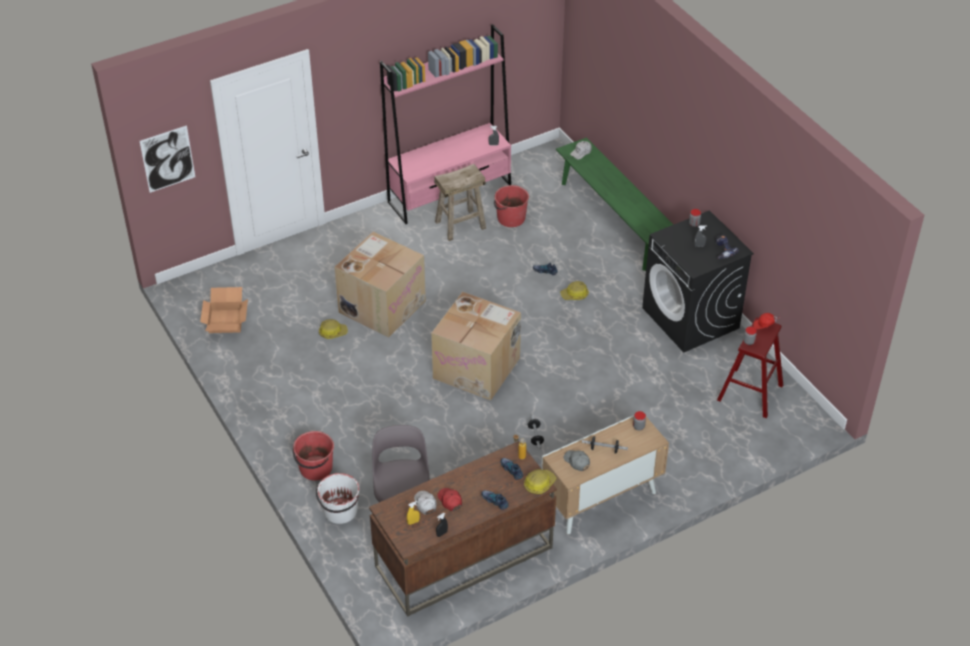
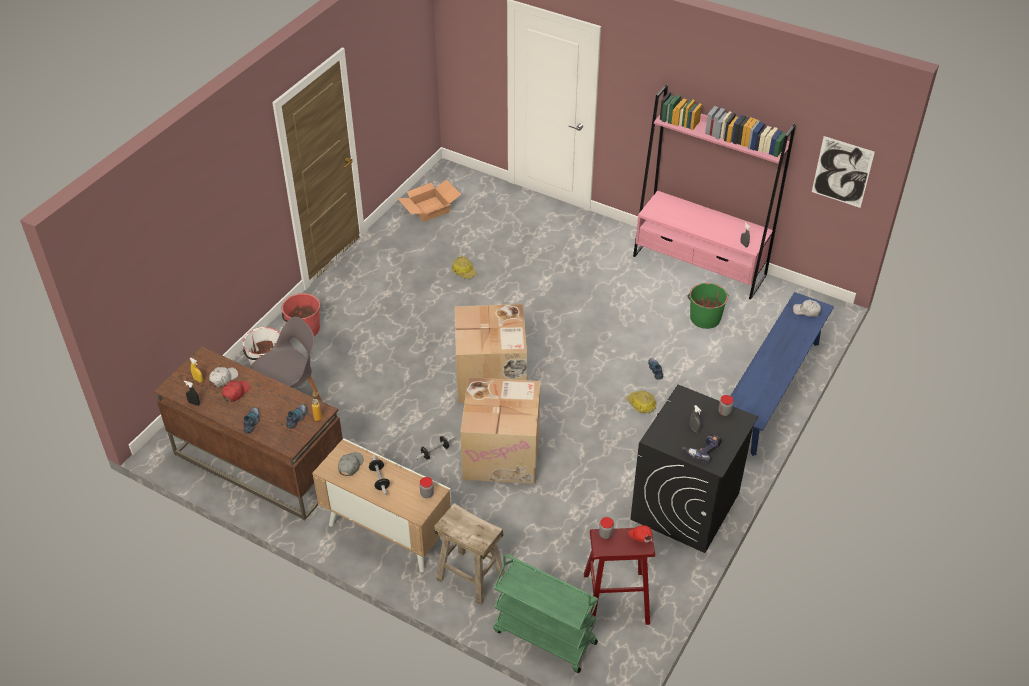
camera: 60 degrees right, 0 degrees up
picture [140,125,195,193] -> picture moved to [812,136,875,208]
cardboard box [334,232,426,337] -> cardboard box moved to [460,377,540,484]
beige stool [434,164,486,241] -> beige stool moved to [434,503,505,605]
red bucket [494,185,529,227] -> green bucket [687,283,729,329]
hard hat [524,469,556,494] -> none
green bench [556,137,673,271] -> blue bench [730,292,834,456]
none -> green cart [493,554,599,673]

